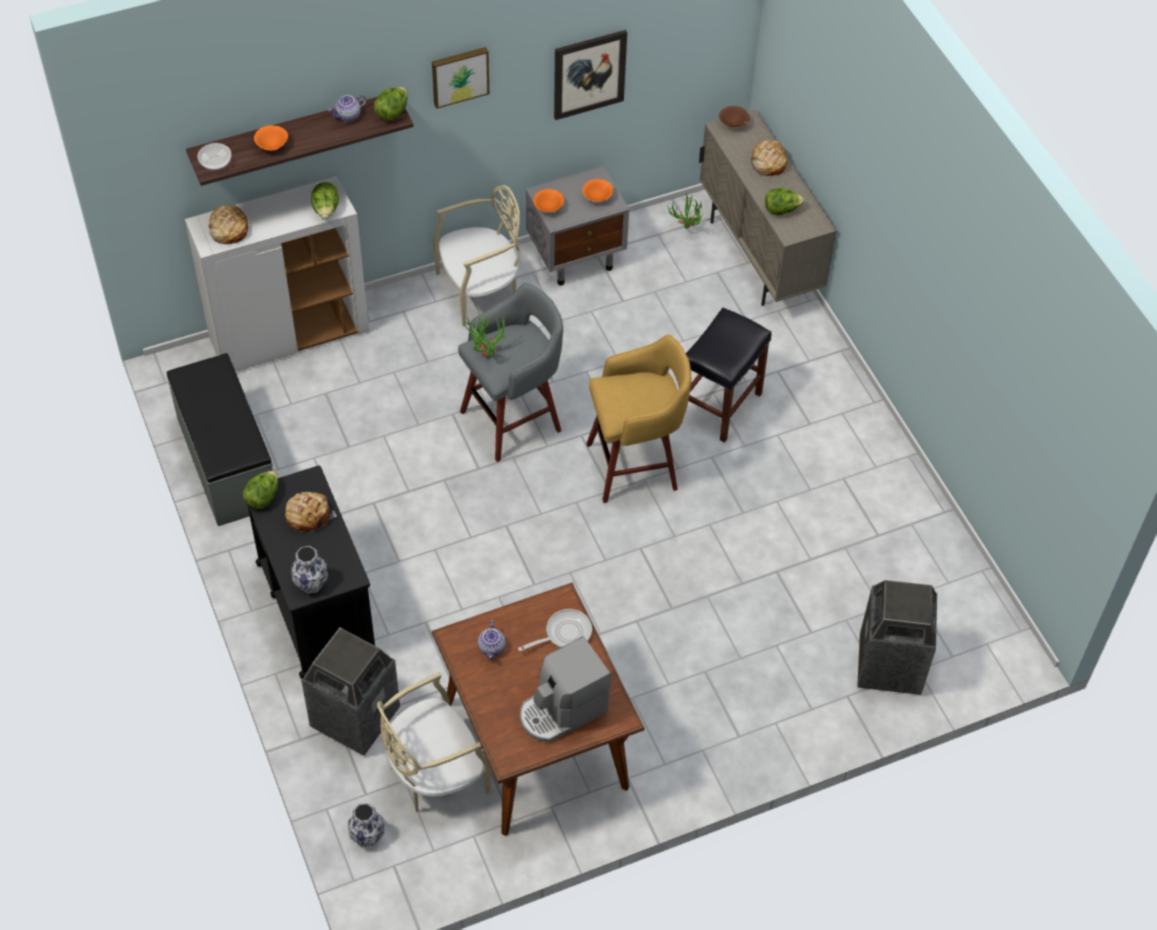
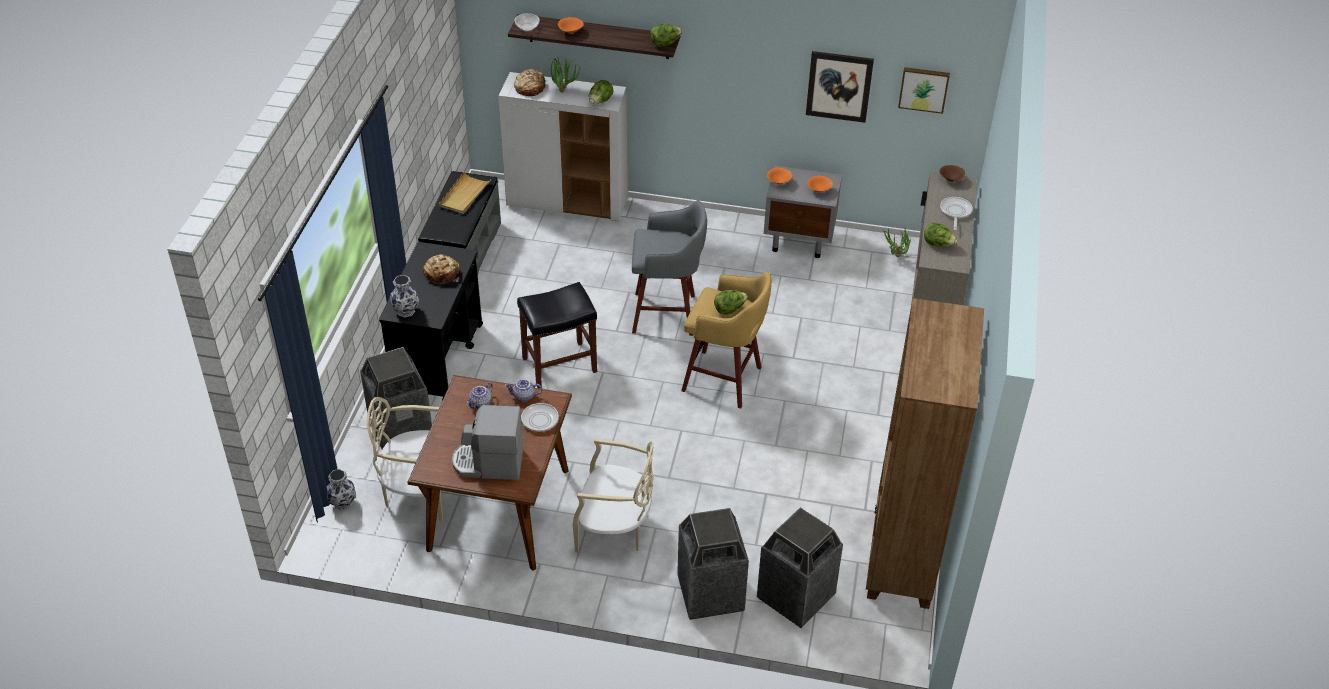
camera: 35 degrees right, 10 degrees down
lettuce [243,470,278,509] -> lettuce moved to [714,290,748,315]
teapot [328,94,366,122] -> teapot moved to [505,379,542,402]
picture [432,47,489,109] -> picture moved to [898,67,950,114]
beige chair [433,185,520,327] -> beige chair moved to [573,438,654,552]
potted plant [462,311,505,358] -> potted plant moved to [551,55,581,93]
black stool [686,308,772,443] -> black stool moved to [517,282,597,388]
bread [750,140,788,176] -> frying pan [940,197,973,230]
none -> beige tray [439,172,491,214]
none -> trash can [677,508,749,620]
none -> brown bookcase [866,298,984,609]

